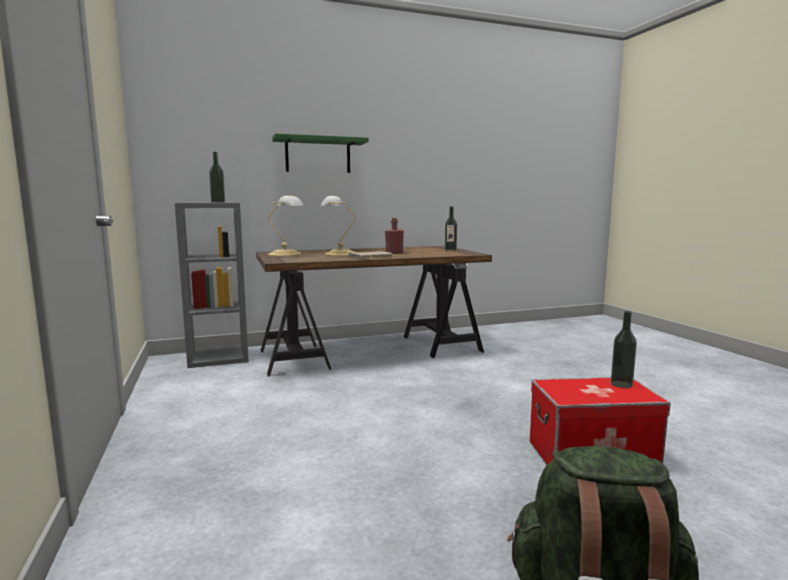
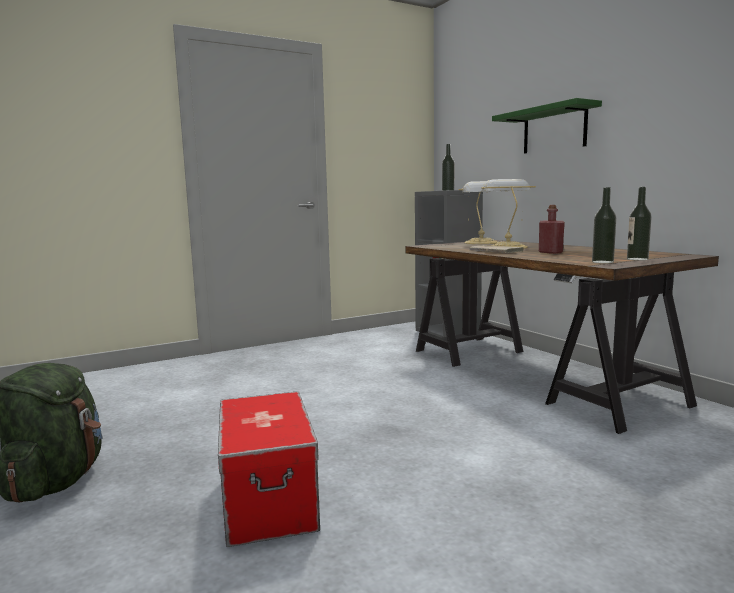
camera: 80 degrees right, 0 degrees up
bottle [611,311,637,388] -> bottle moved to [592,187,616,263]

